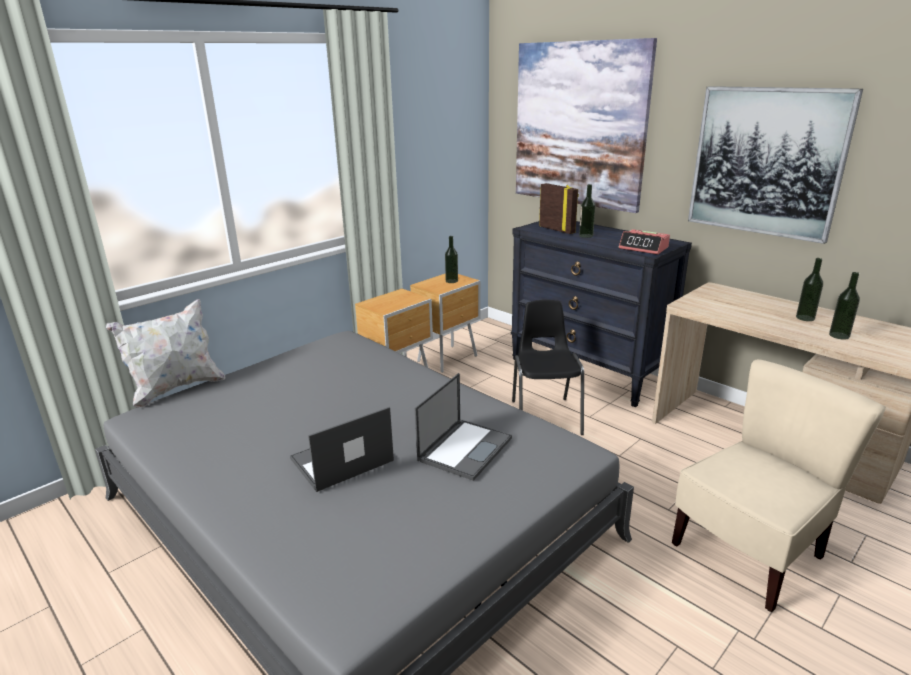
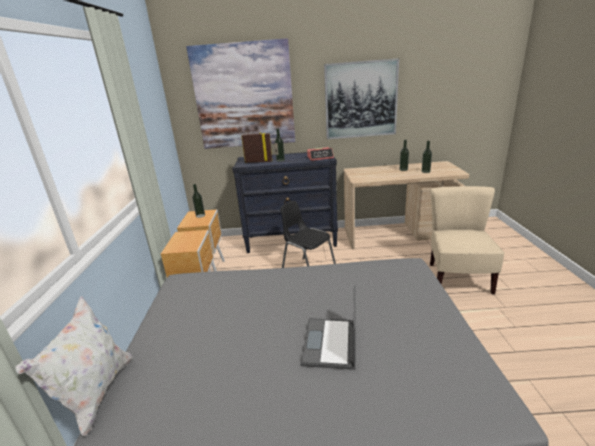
camera: 45 degrees left, 0 degrees up
laptop [415,373,512,481] -> none

